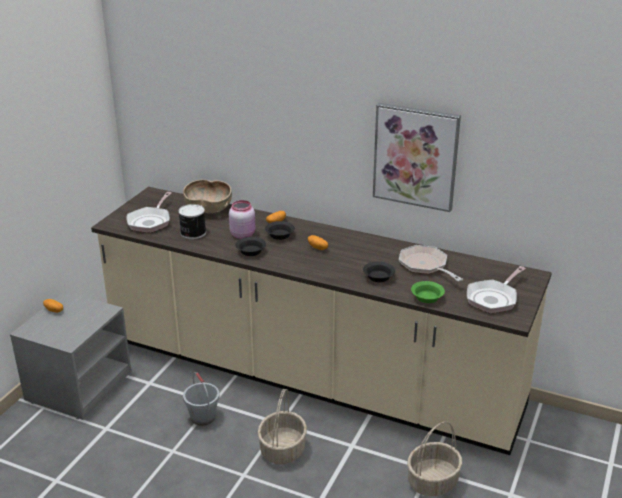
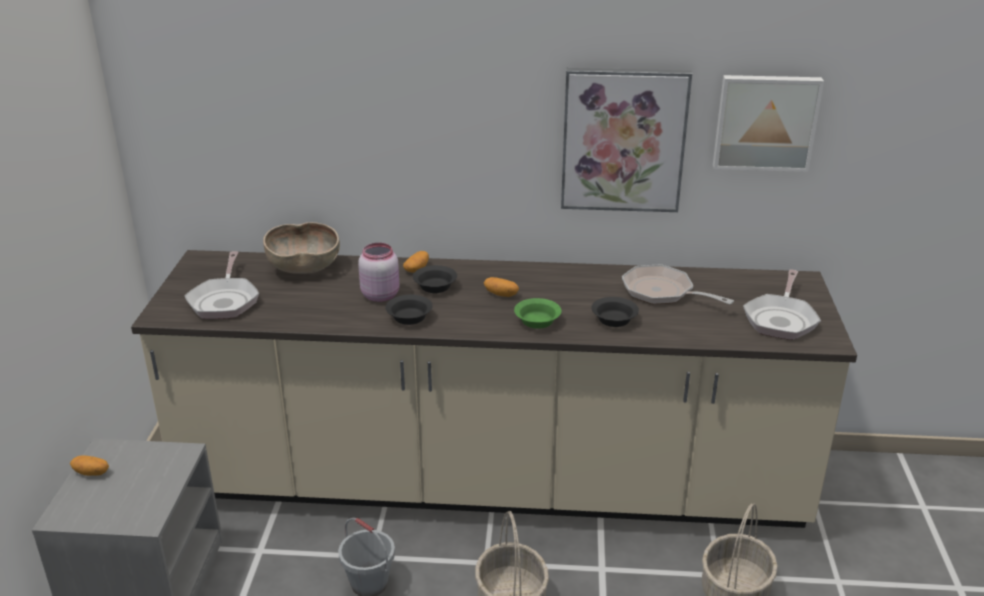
camera: 20 degrees left, 0 degrees up
can [178,204,206,239] -> none
green bowl [411,281,445,303] -> green bowl moved to [514,298,561,329]
none -> picture [713,75,824,172]

